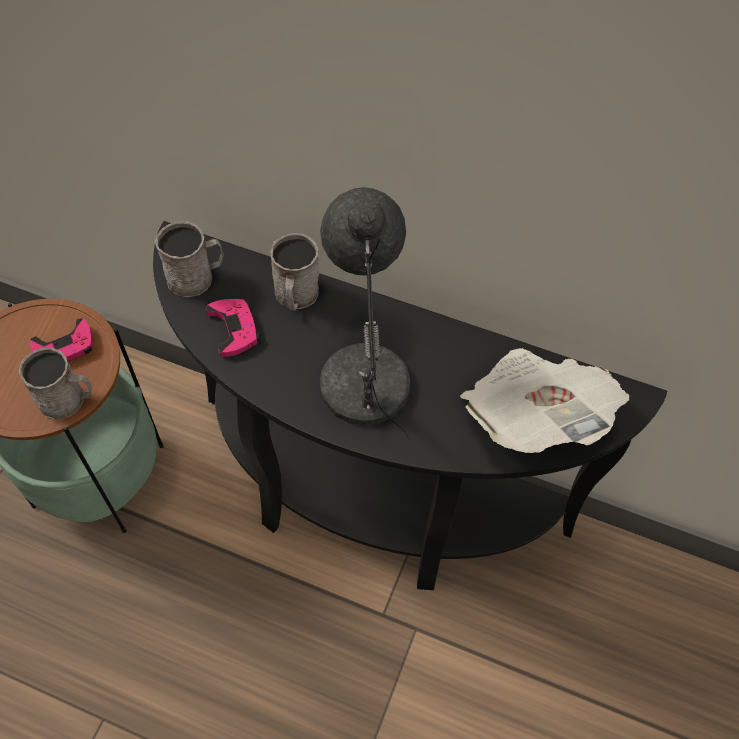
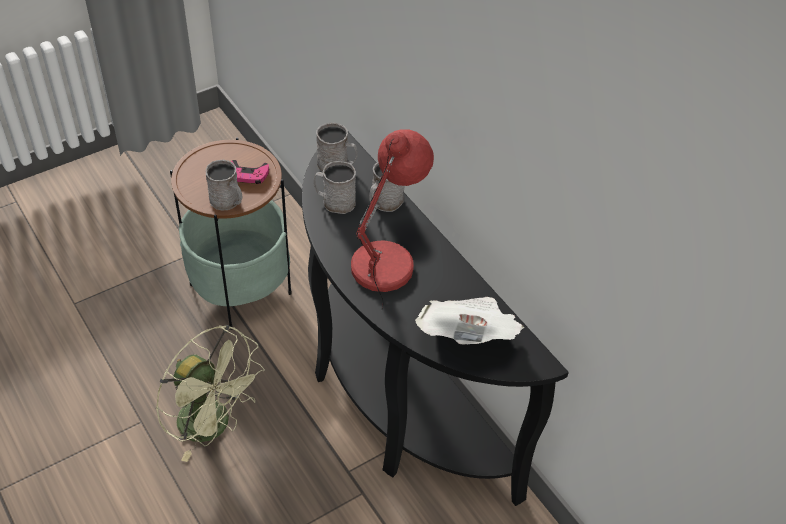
camera: 35 degrees right, 10 degrees down
pink game controller [206,299,260,357] -> grey mug [313,161,356,214]
grey table lamp [320,187,411,443] -> red table lamp [351,129,434,310]
none -> green fan [156,325,265,462]

